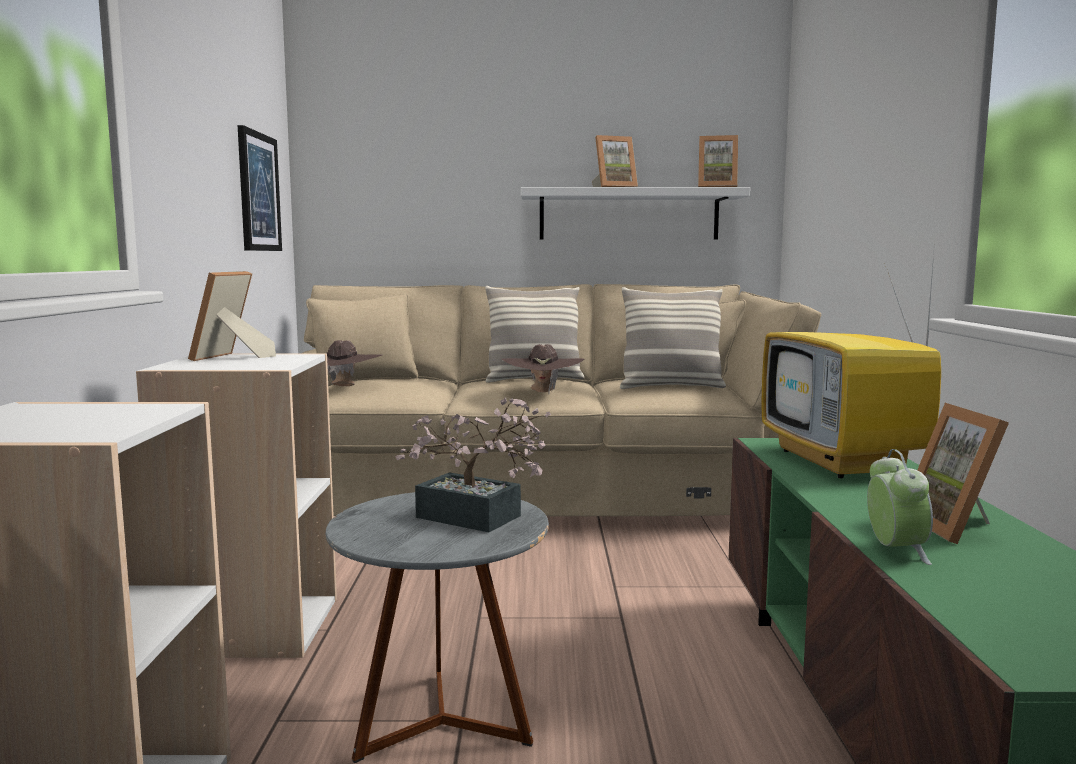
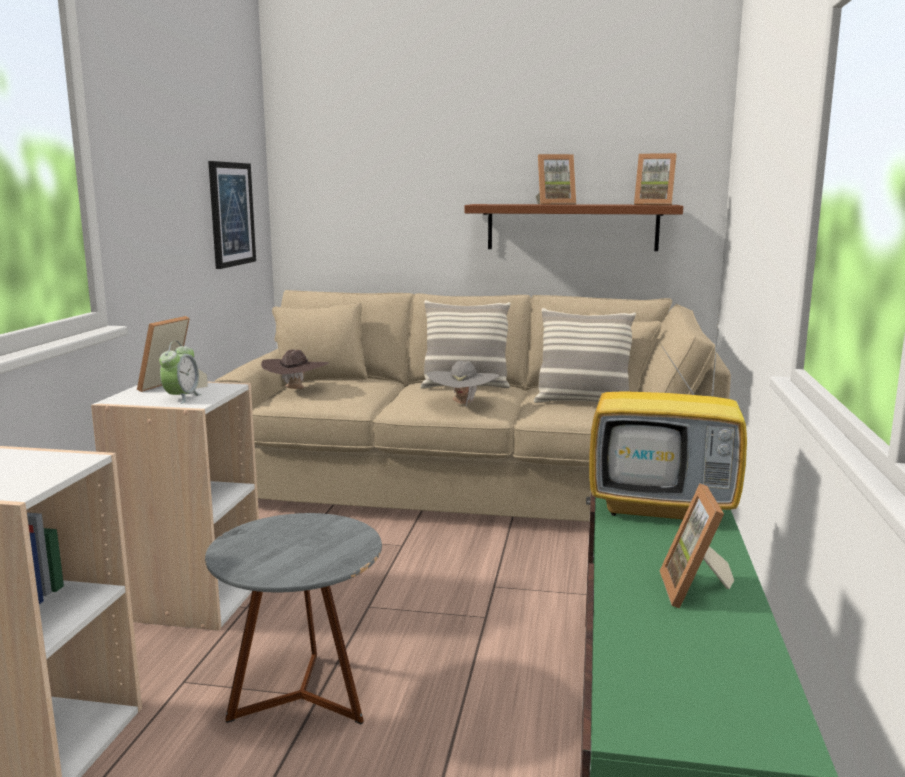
camera: 10 degrees right, 5 degrees up
potted plant [395,398,551,532] -> none
brown hat [502,344,584,395] -> grey hat [427,361,499,407]
white shelf [521,187,750,239] -> brown shelf [465,204,683,251]
television [761,242,941,478] -> television turned 75 degrees counterclockwise [589,317,747,519]
alarm clock [867,449,933,565] -> alarm clock moved to [159,341,201,404]

